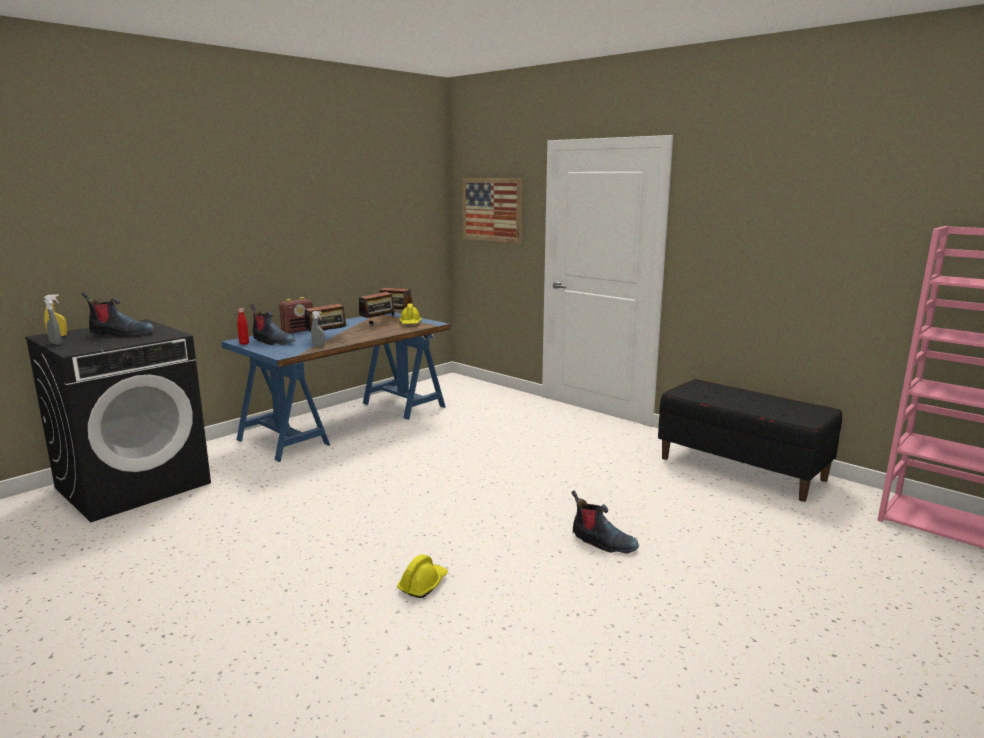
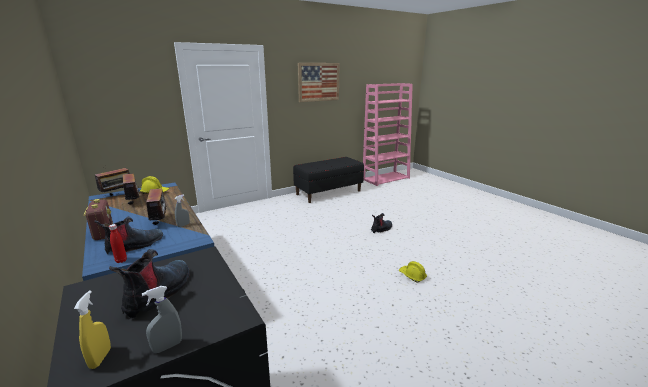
camera: 75 degrees left, 5 degrees up
picture [462,178,522,244] -> picture moved to [298,63,340,102]

